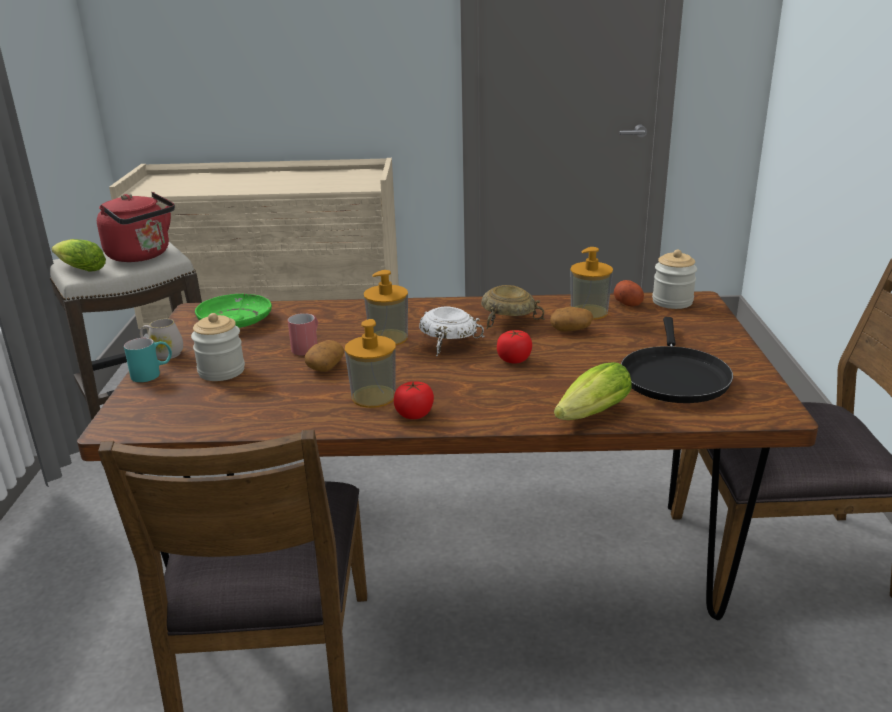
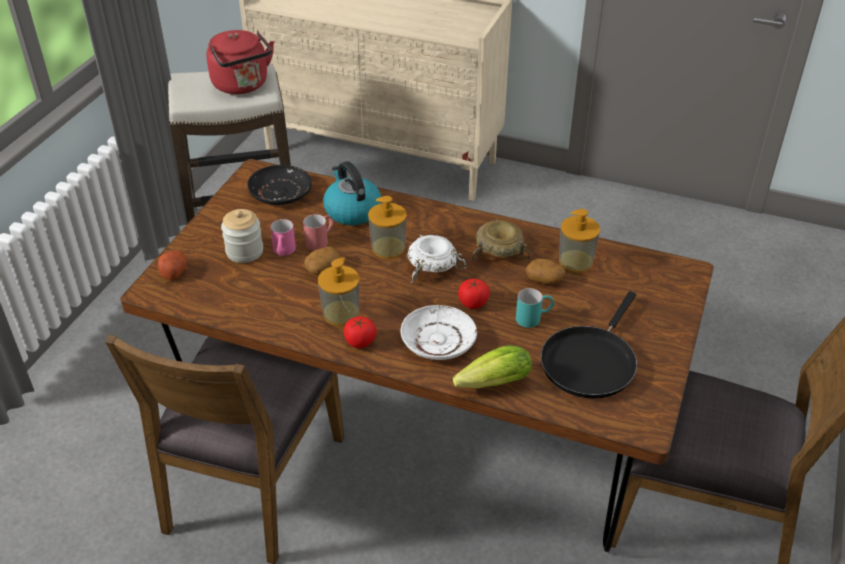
camera: 20 degrees right, 15 degrees up
lettuce [52,239,106,272] -> none
turquoise mug [124,338,172,382] -> turquoise mug moved to [516,288,554,328]
white mug [140,318,183,360] -> none
green plate [195,294,272,328] -> black plate [248,165,312,205]
potato [614,280,644,307] -> potato moved to [158,250,187,280]
jar [652,250,697,309] -> none
none -> pink mug [270,219,296,256]
none -> kettle [323,161,382,225]
none -> white plate [400,305,477,360]

